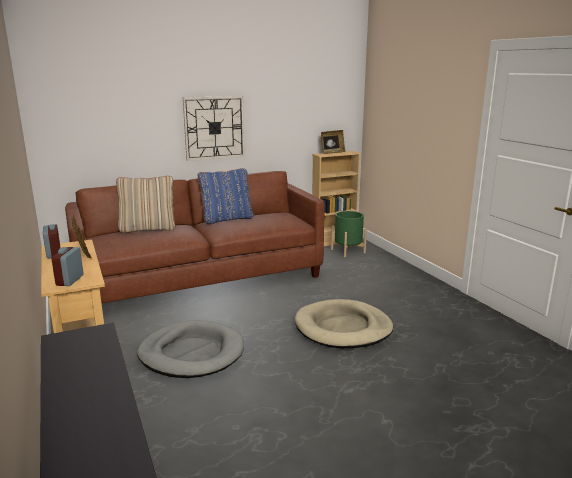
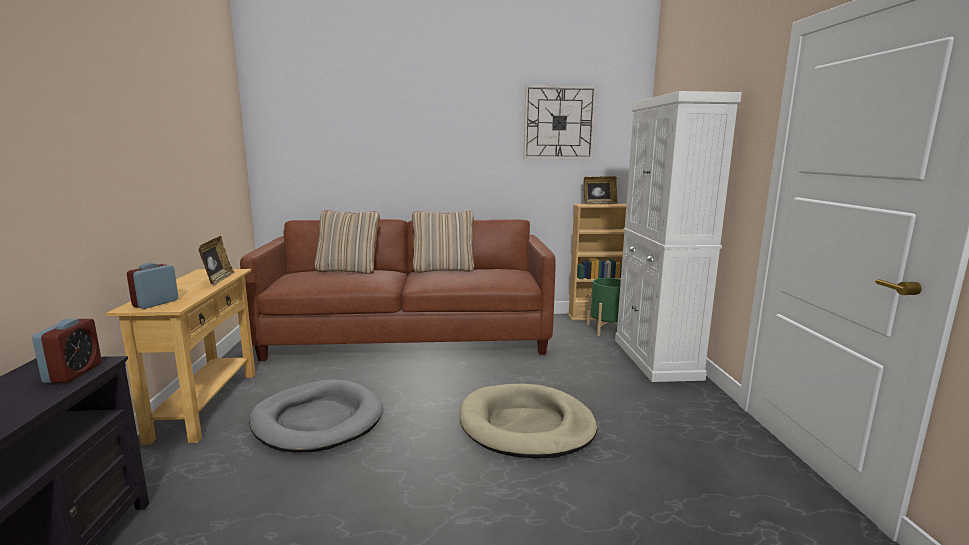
camera: 20 degrees right, 5 degrees down
alarm clock [43,224,61,259] -> alarm clock moved to [32,319,102,383]
wall clock [183,96,245,161] -> wall clock moved to [523,85,597,159]
blue pillow [198,168,253,225] -> beige pillow [412,211,475,273]
none -> white cabinet [615,91,742,382]

